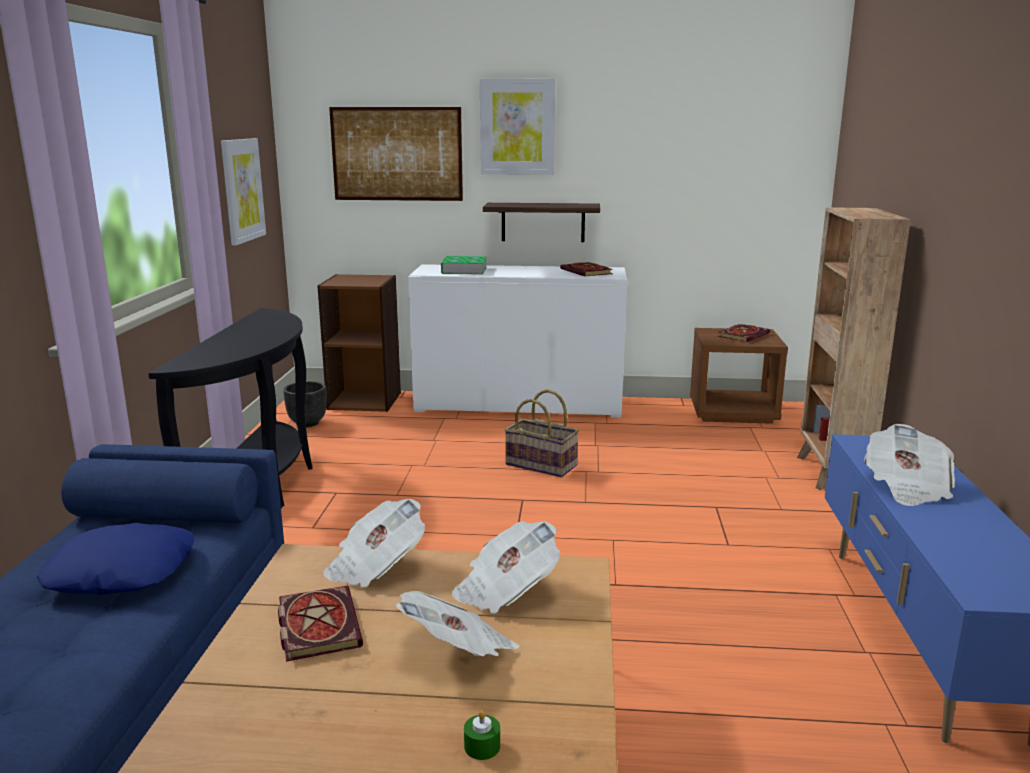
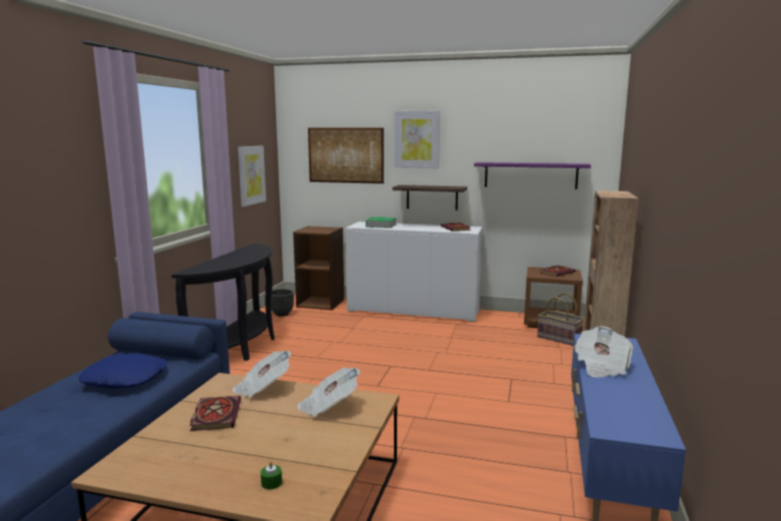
camera: 10 degrees right, 5 degrees down
newspaper [395,591,519,657] -> none
basket [504,389,579,477] -> basket moved to [537,293,585,346]
none -> purple shelf [474,162,591,189]

